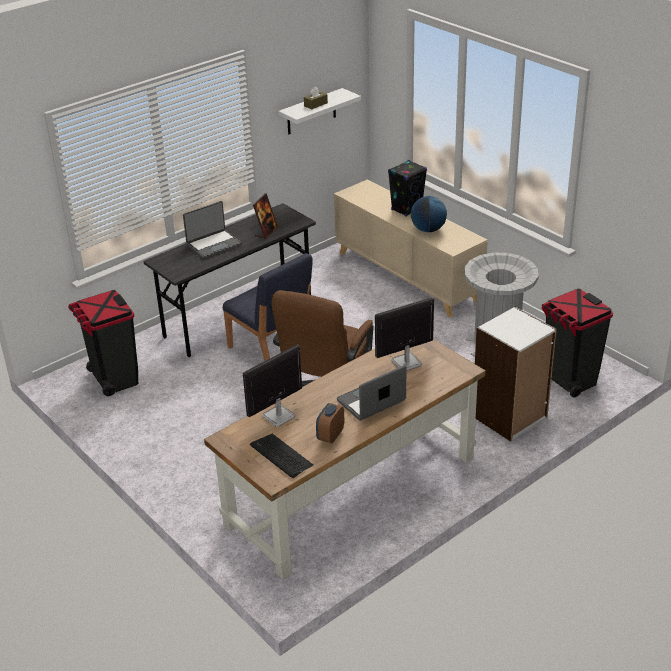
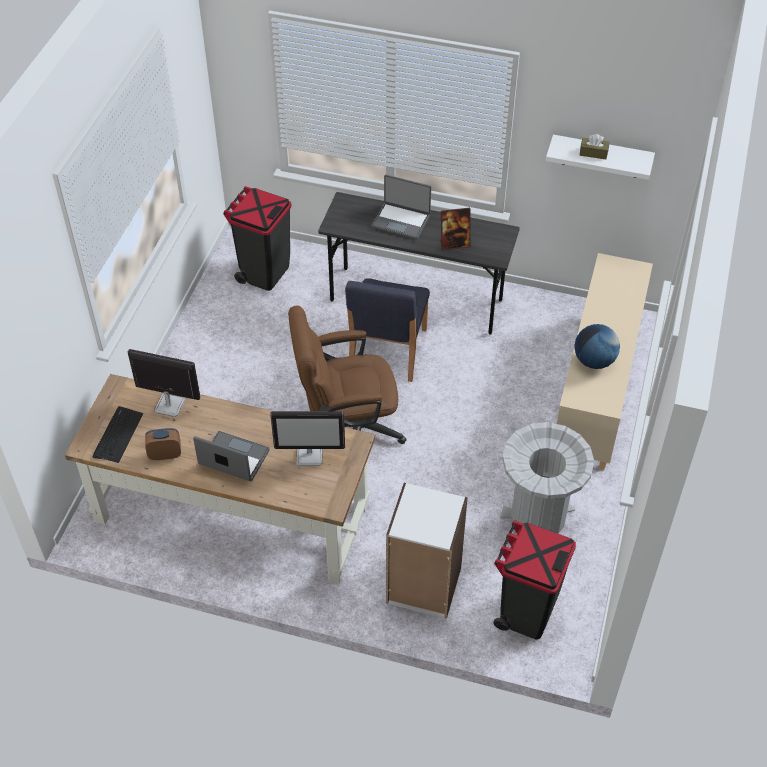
camera: 55 degrees right, 15 degrees up
monitor [375,297,434,371] -> monitor turned 150 degrees clockwise [270,411,345,466]
black speaker [388,160,427,217] -> none

